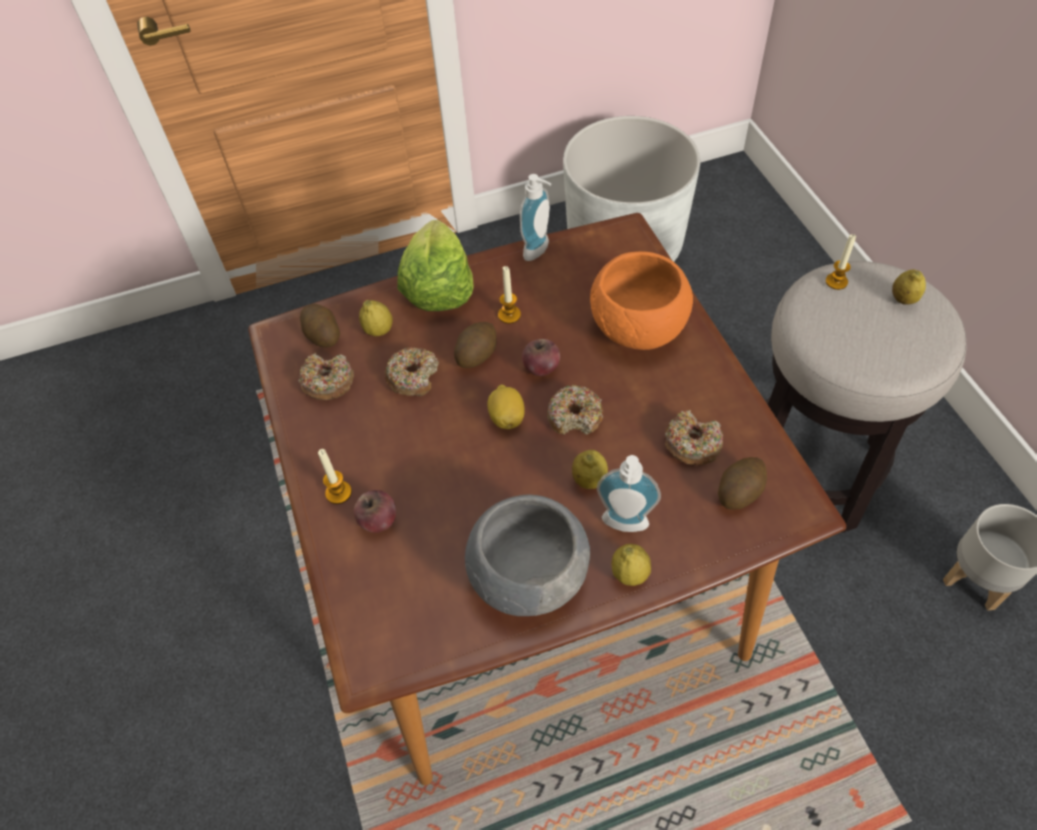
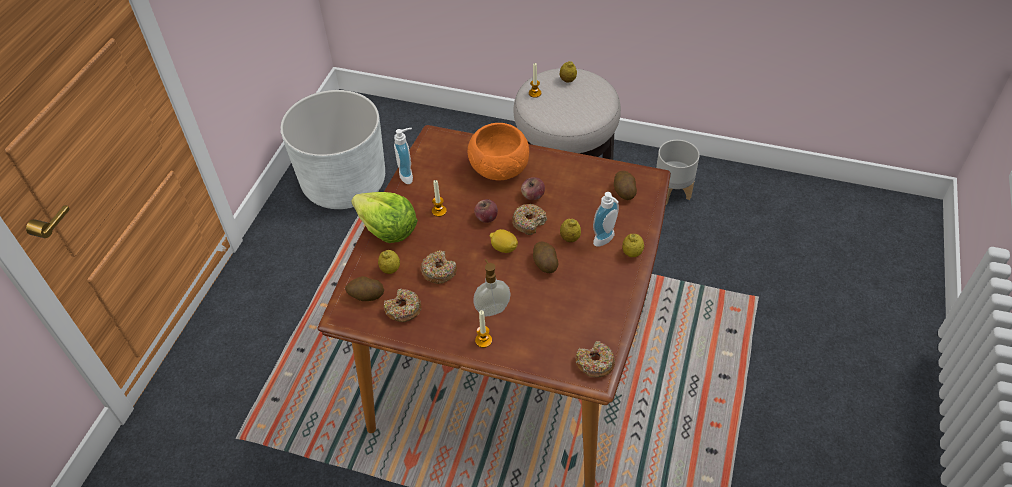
camera: 55 degrees left, 5 degrees down
apple [354,490,396,533] -> apple moved to [521,177,545,200]
potato [454,322,497,368] -> potato moved to [533,242,559,273]
grey bowl [465,495,590,616] -> none
donut [665,410,723,465] -> donut moved to [576,341,615,378]
none -> soap dispenser [473,259,511,316]

